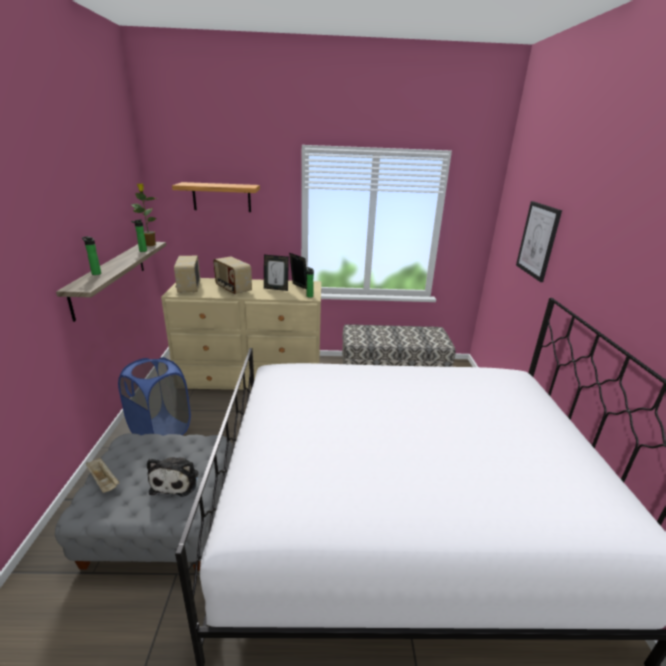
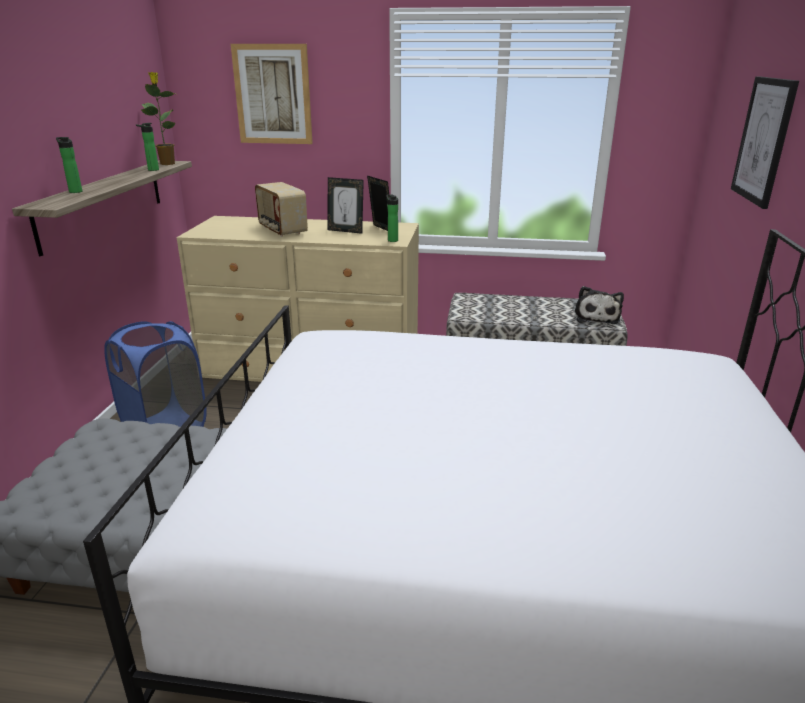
camera: 10 degrees right, 0 degrees up
beige tray [86,458,119,493] -> none
plush toy [147,457,199,497] -> plush toy moved to [574,286,624,324]
shelf [172,182,260,212] -> picture [231,44,313,144]
radio [174,256,200,293] -> none

